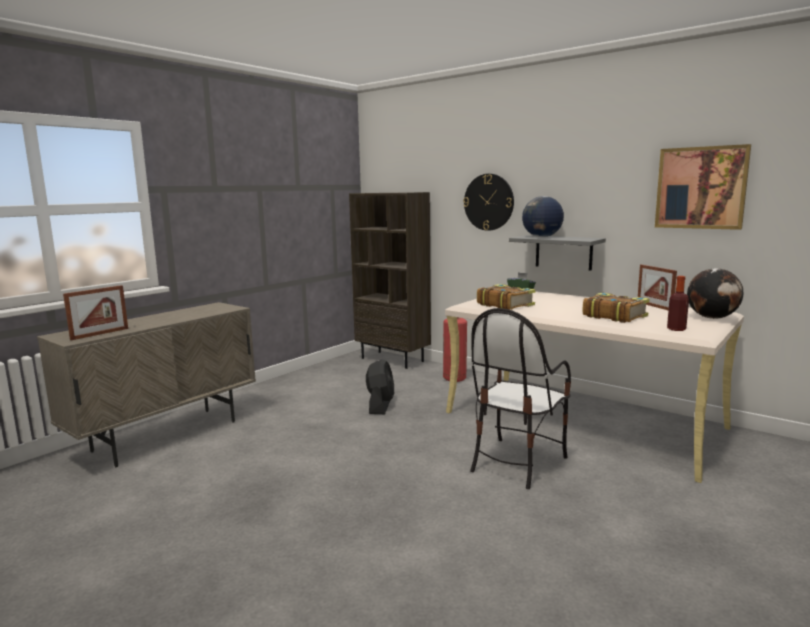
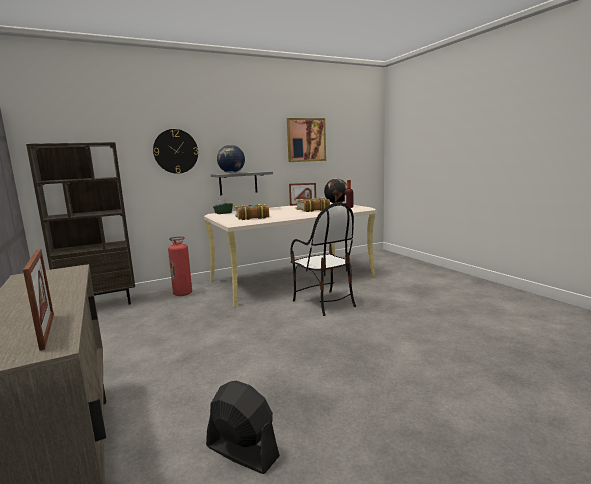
camera: 65 degrees left, 0 degrees up
black fan [366,359,394,414] -> black fan moved to [206,380,280,474]

